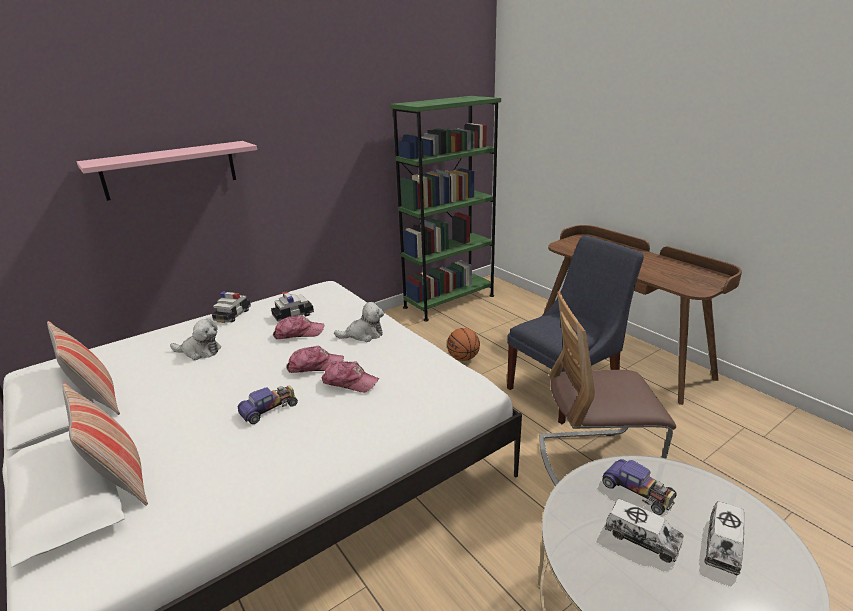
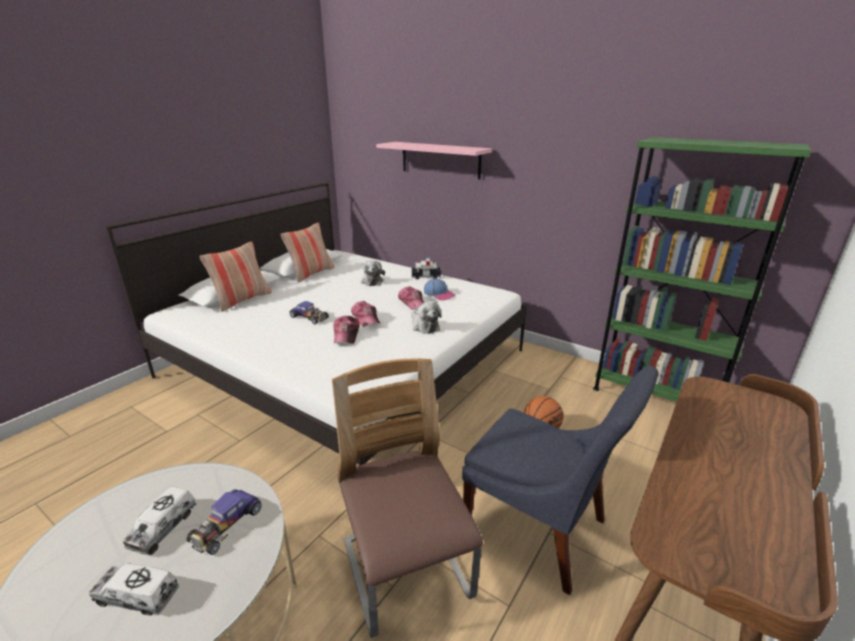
camera: 70 degrees right, 0 degrees up
toy car [271,291,314,322] -> cap [424,278,456,300]

